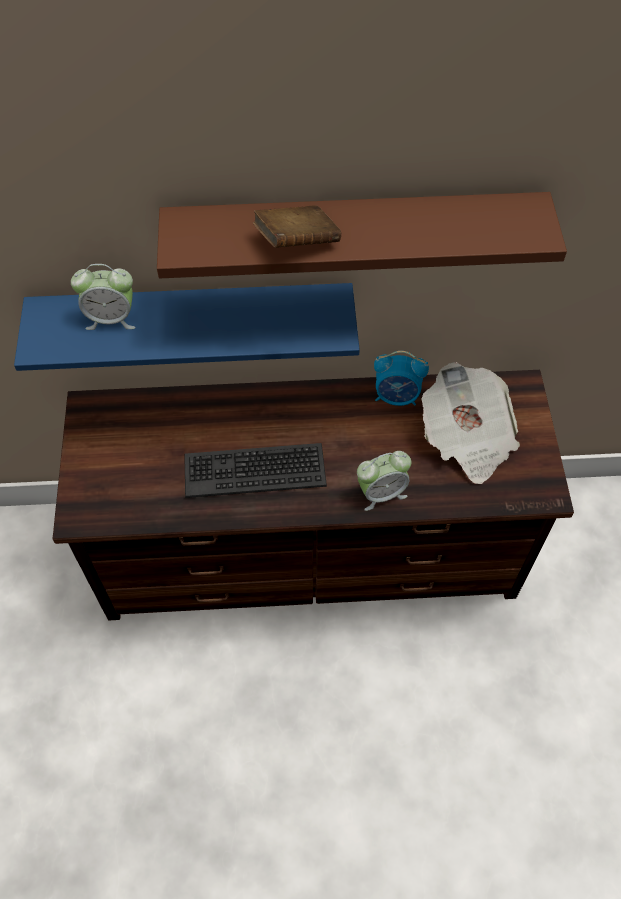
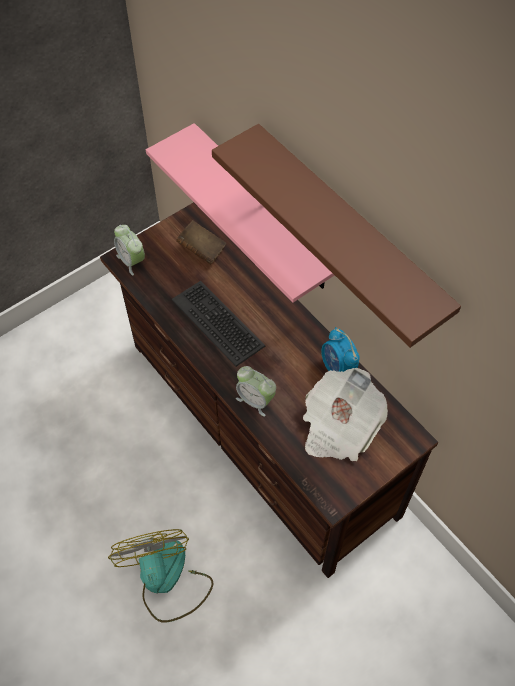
camera: 55 degrees right, 0 degrees up
blue shelf [14,283,360,371] -> pink shelf [146,123,334,303]
alarm clock [71,264,136,330] -> alarm clock moved to [114,225,145,275]
brown book [253,205,341,248] -> brown book moved to [176,220,227,264]
none -> fan [108,529,214,623]

